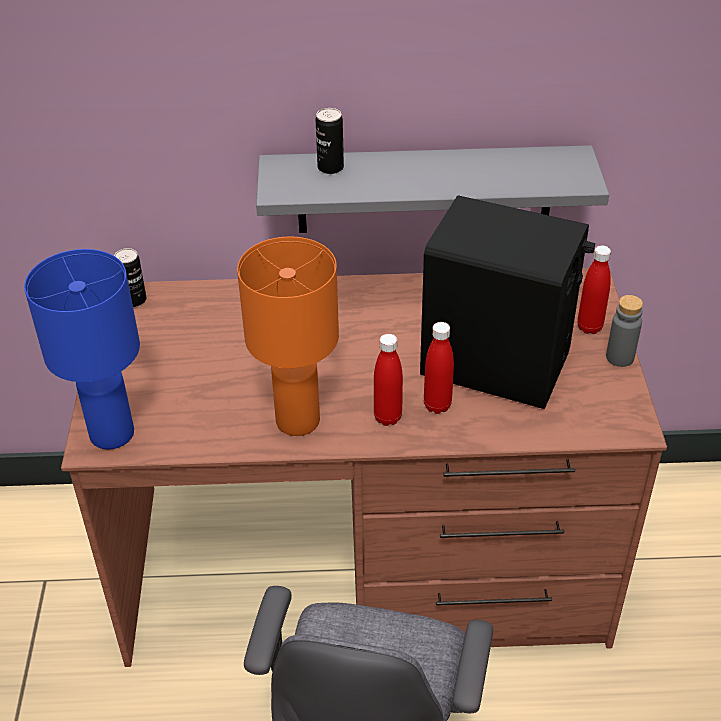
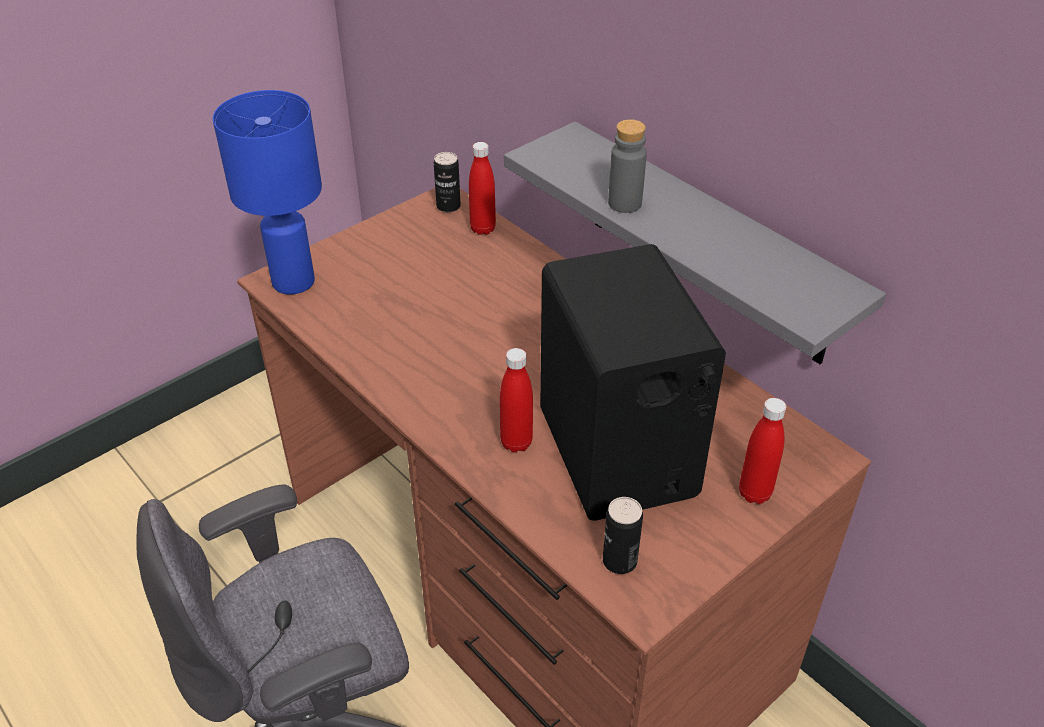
camera: 50 degrees right, 0 degrees up
orange table lamp [237,236,339,436] -> none
can [315,108,344,174] -> can moved to [603,497,643,574]
red bottle [374,334,403,426] -> red bottle moved to [469,142,496,235]
grey bottle [606,295,643,367] -> grey bottle moved to [608,119,647,213]

